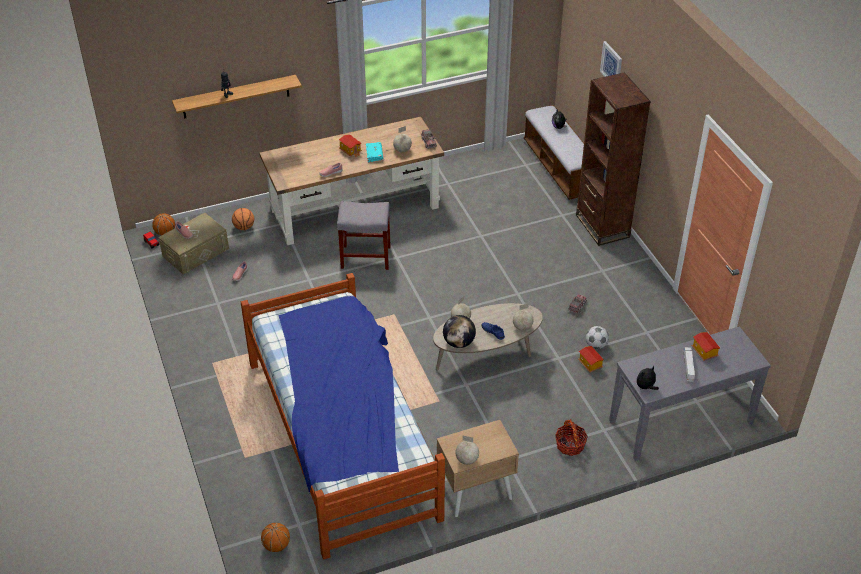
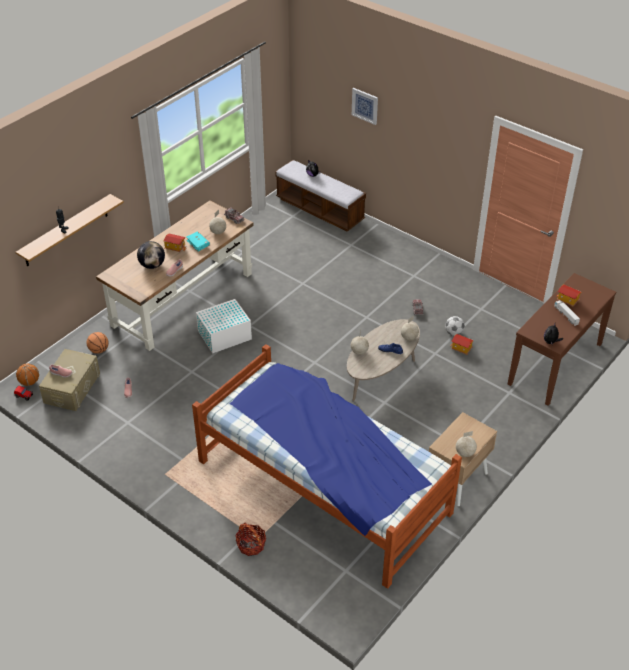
camera: 30 degrees left, 0 degrees up
basketball [261,523,290,552] -> none
grey stool [337,201,391,270] -> white storage box [196,299,252,353]
globe [443,315,476,348] -> globe moved to [137,241,165,269]
basket [555,419,588,456] -> basket moved to [235,522,266,556]
brown bookcase [576,72,651,246] -> none
grey console table [609,326,771,461] -> brown console table [508,273,616,406]

